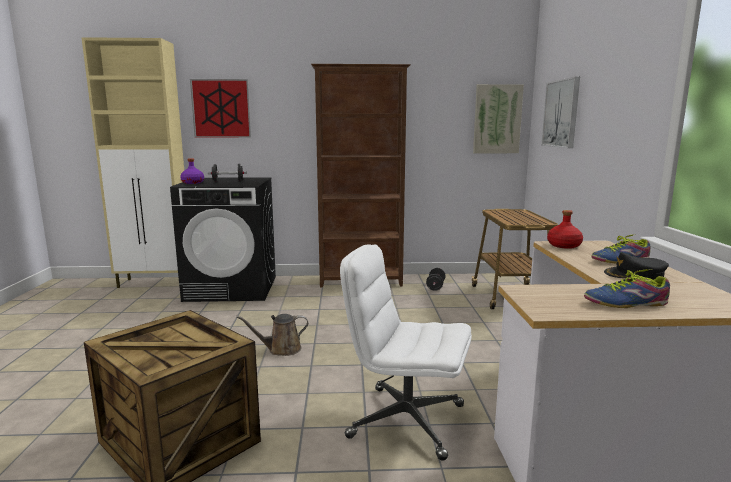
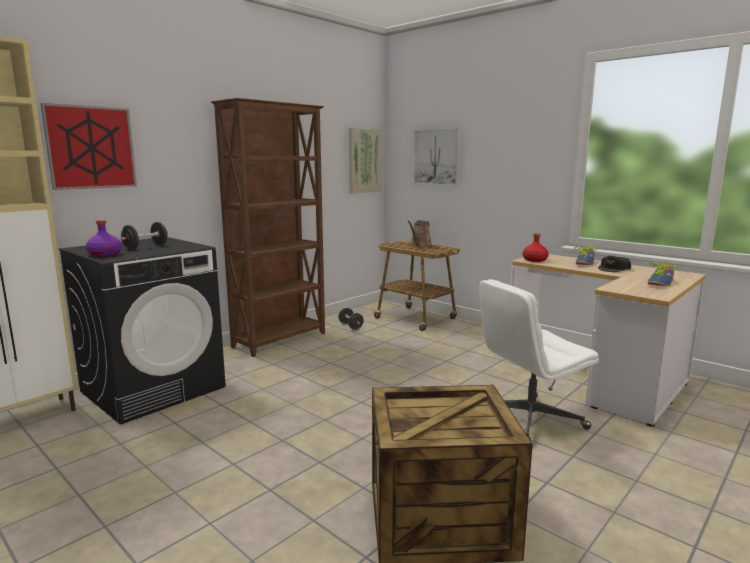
camera: 45 degrees left, 0 degrees up
brown watering can [236,314,308,356] -> brown watering can moved to [408,220,432,247]

